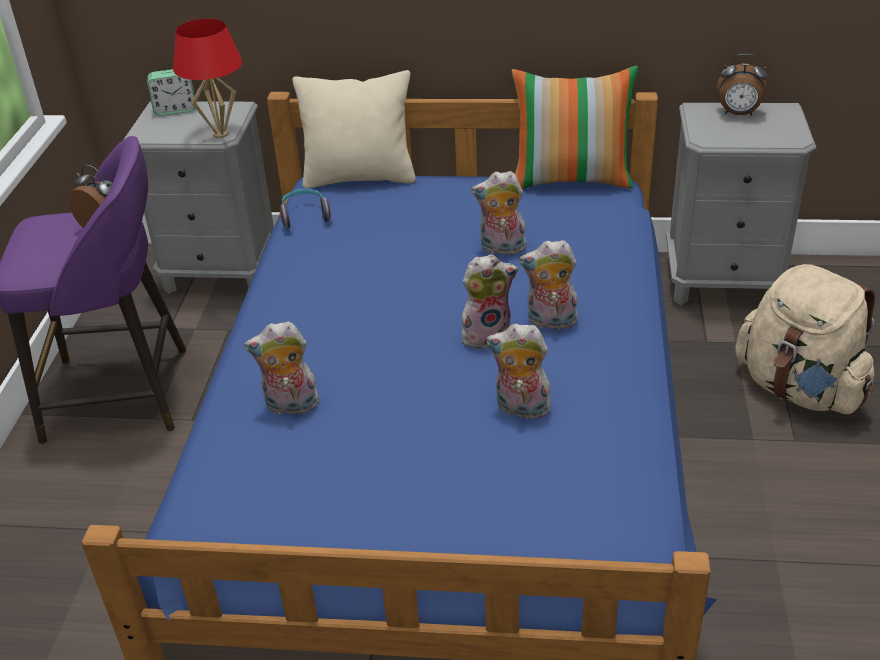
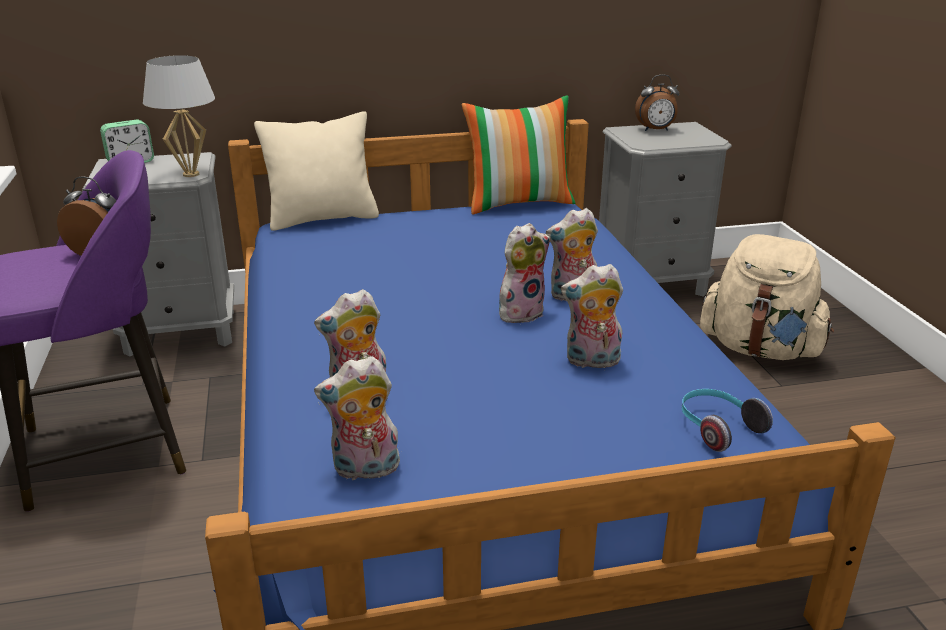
camera: 20 degrees left, 10 degrees down
red table lamp [173,19,242,138] -> white table lamp [143,55,215,177]
headphones [280,189,331,228] -> headphones moved to [682,389,773,452]
plush toy [472,171,526,255] -> plush toy moved to [314,356,400,480]

